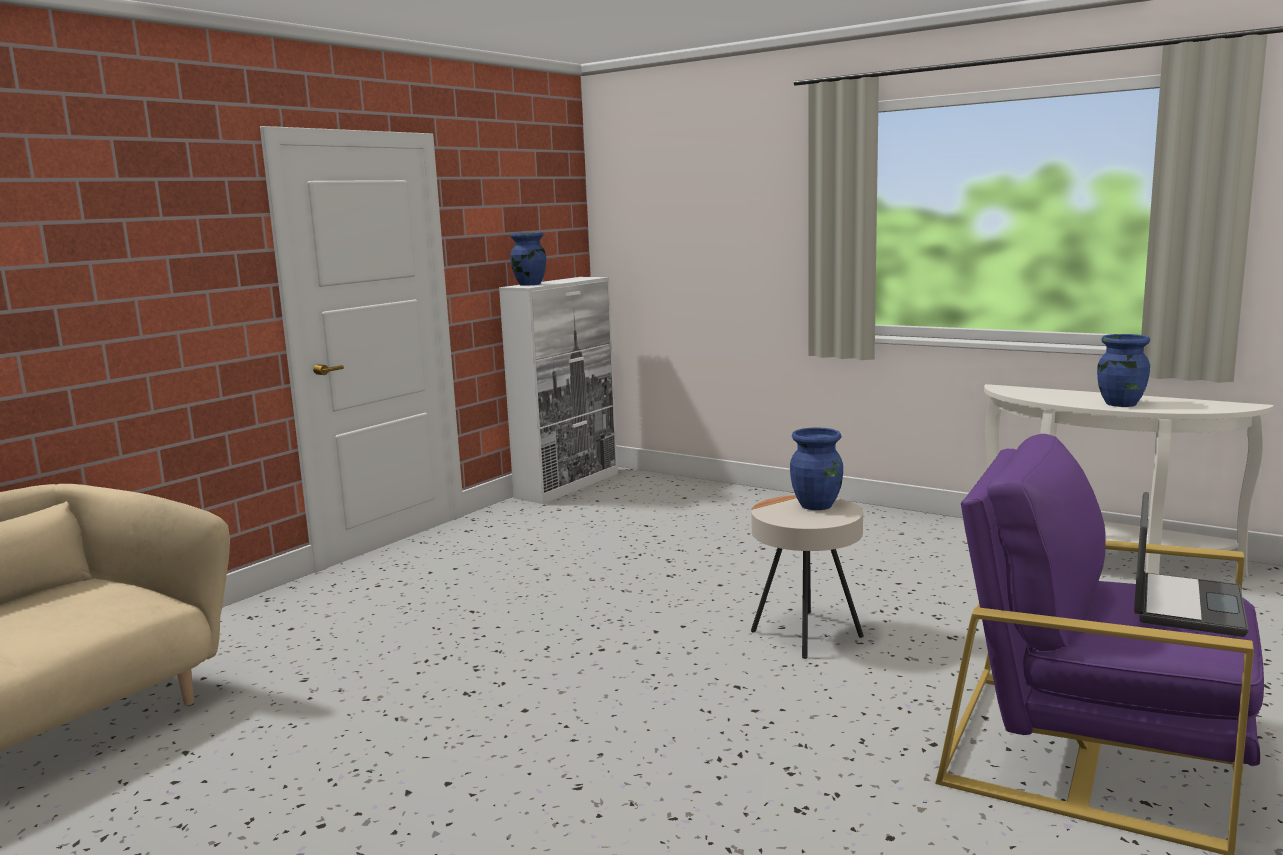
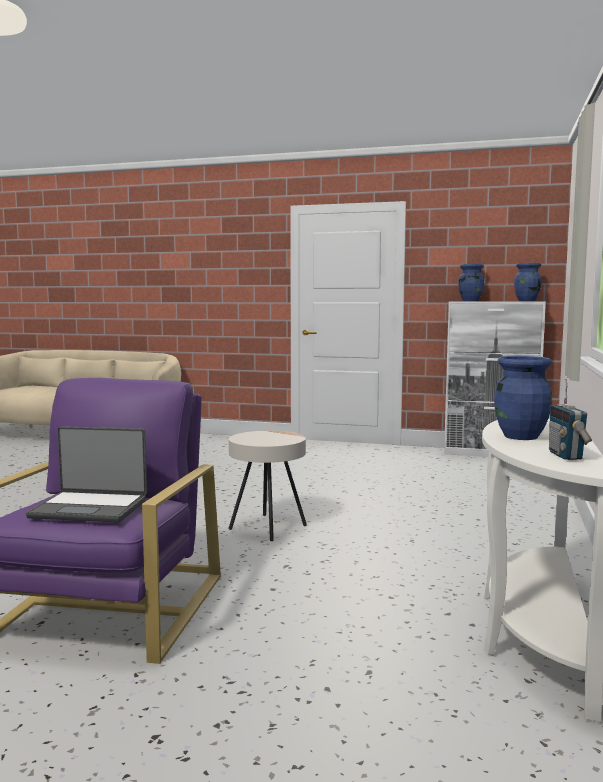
camera: 70 degrees right, 5 degrees down
blue vase [790,427,843,510] -> blue vase moved to [514,263,542,301]
none -> radio [549,379,592,460]

